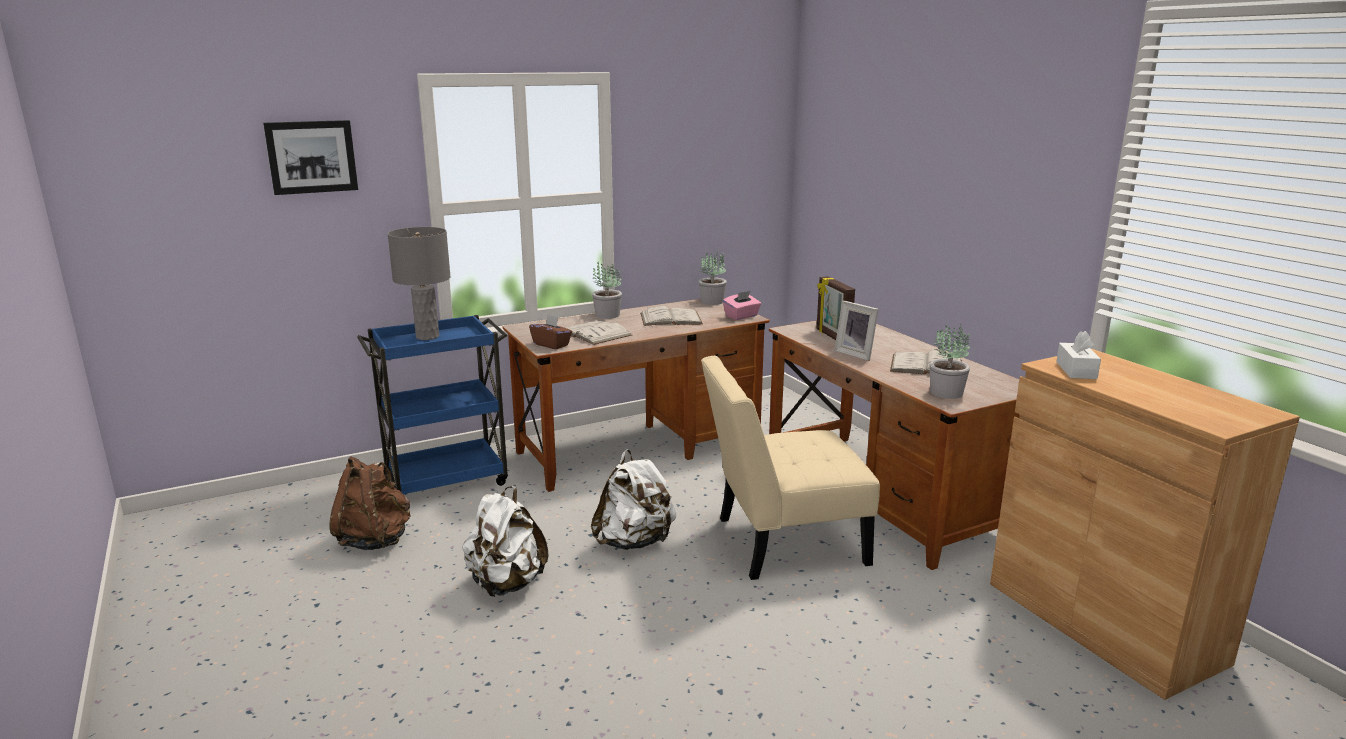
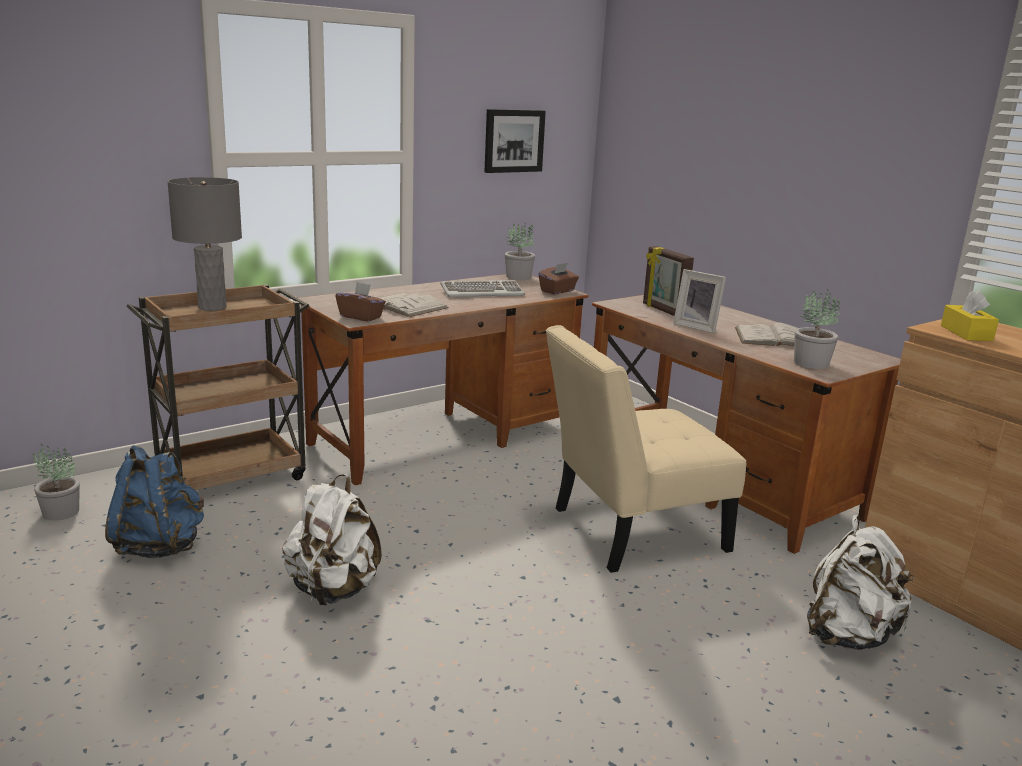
camera: 10 degrees left, 0 degrees up
picture [263,120,358,195] -> picture moved to [485,109,546,173]
brown backpack [330,457,410,550] -> blue backpack [105,445,204,558]
blue cart [357,315,508,494] -> brown cart [127,284,309,490]
white backpack [591,450,677,550] -> white backpack moved to [807,515,915,650]
potted plant [592,262,622,319] -> potted plant moved to [33,443,80,521]
white book [640,306,703,326] -> keyboard [440,280,525,297]
pink tissue box [723,291,761,320] -> brown tissue box [539,263,579,294]
white tissue box [1056,331,1101,379] -> yellow tissue box [941,290,999,341]

